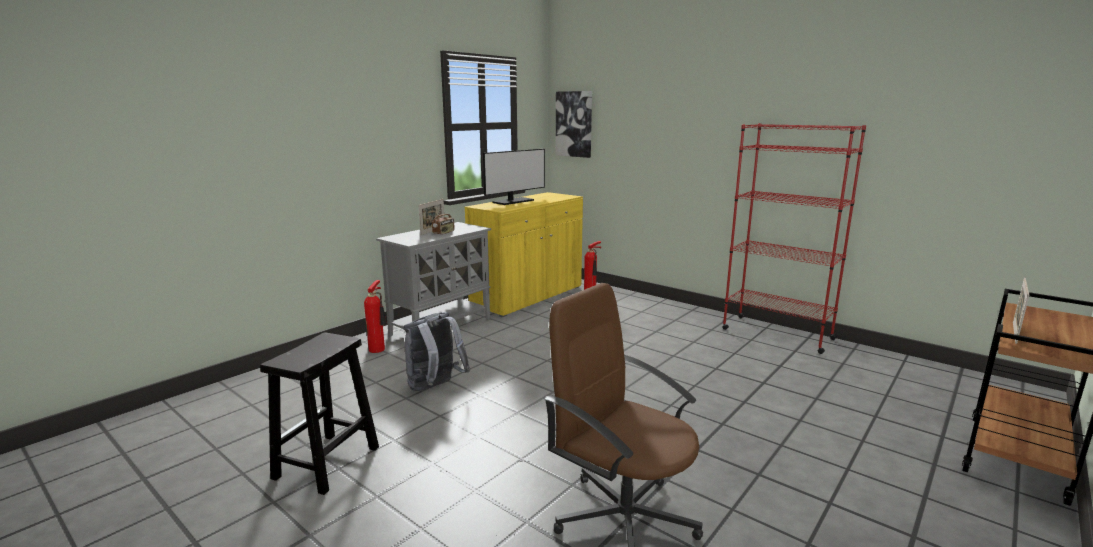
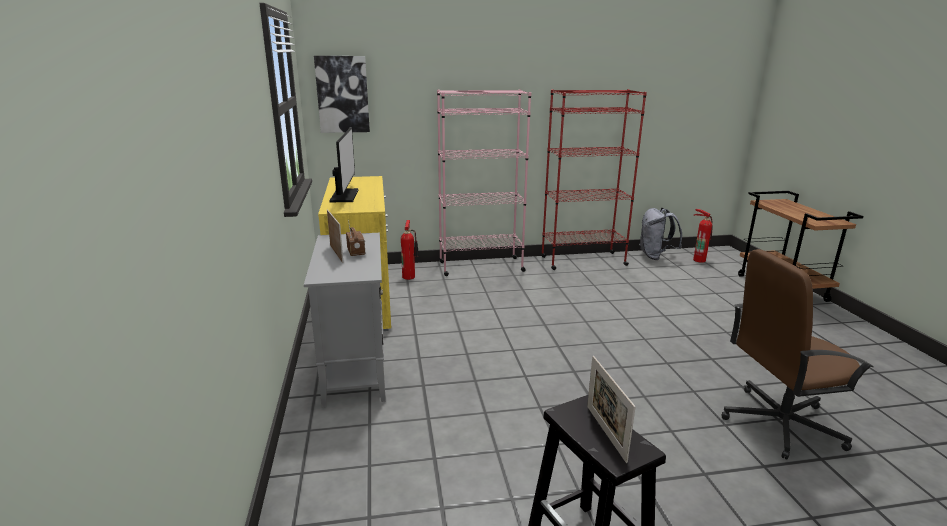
camera: 50 degrees left, 5 degrees up
fire extinguisher [364,280,387,353] -> fire extinguisher moved to [693,209,713,263]
grey backpack [404,312,470,391] -> grey backpack moved to [639,208,682,260]
picture frame [1013,278,1030,344] -> picture frame moved to [587,356,636,463]
none -> pink bookcase [437,89,531,276]

